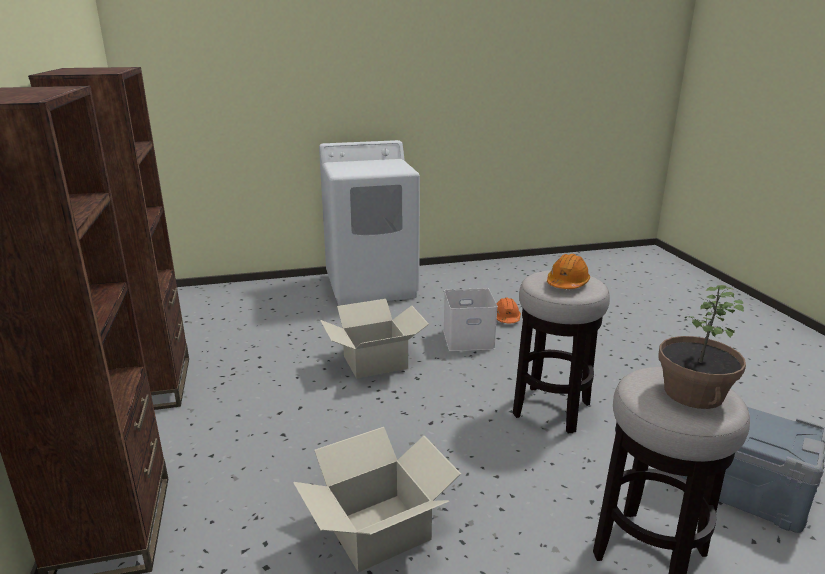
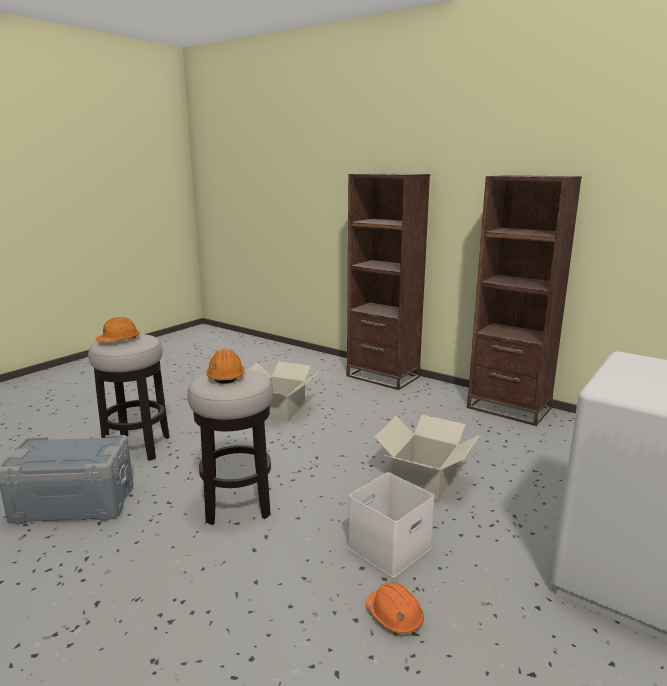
camera: 140 degrees right, 5 degrees down
potted plant [658,285,746,409] -> orange hard hat [96,317,140,342]

